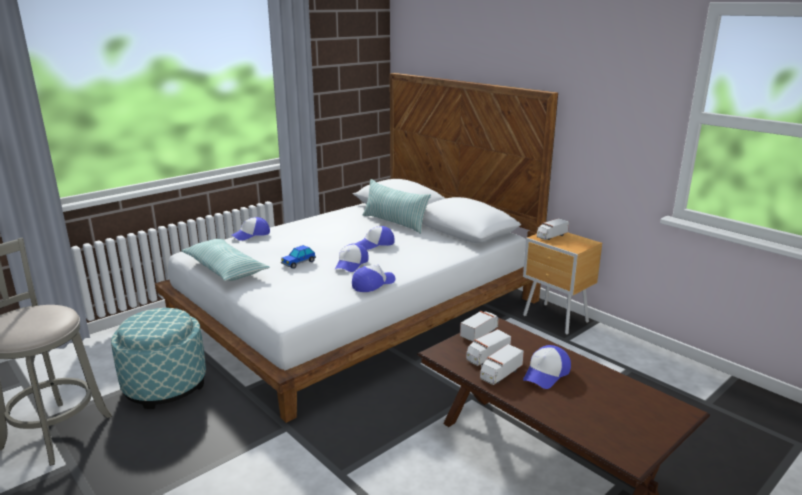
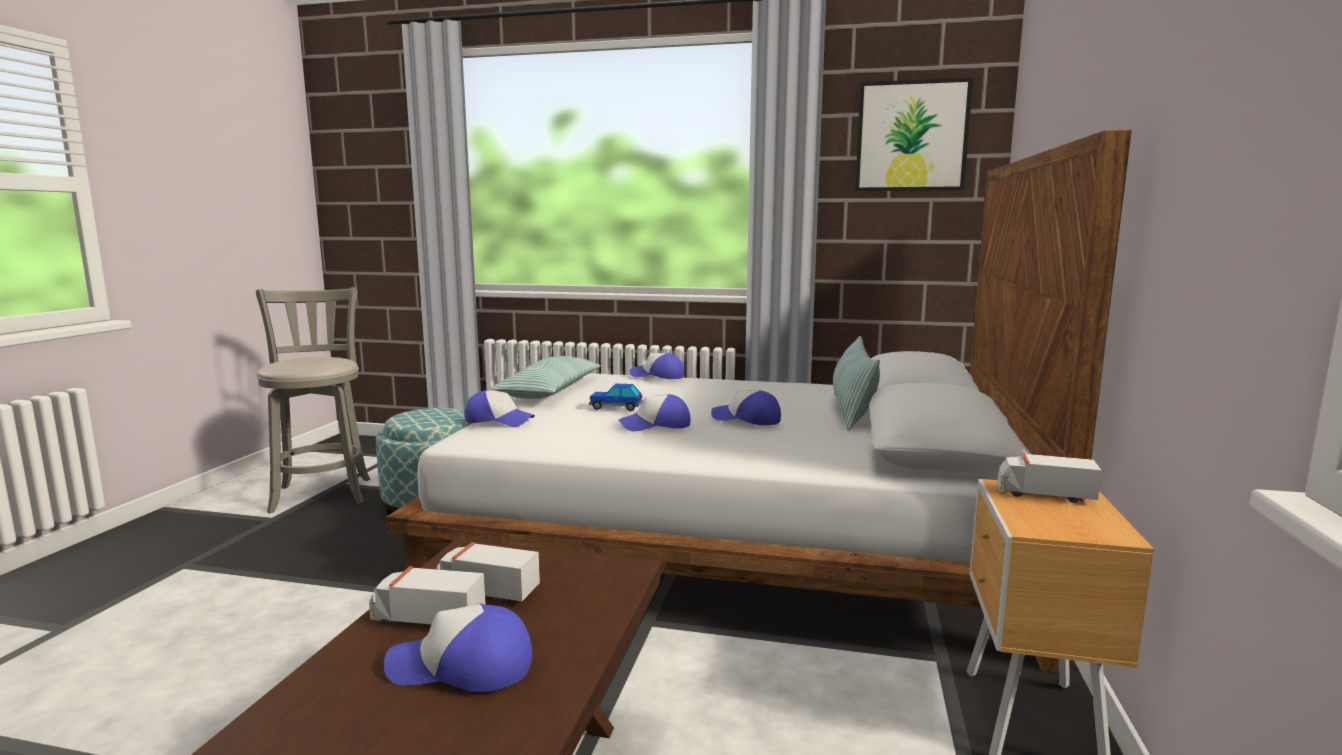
camera: 55 degrees right, 10 degrees down
cap [352,265,396,292] -> cap moved to [465,390,535,426]
toy truck [460,311,498,342] -> none
none -> picture [855,78,973,191]

